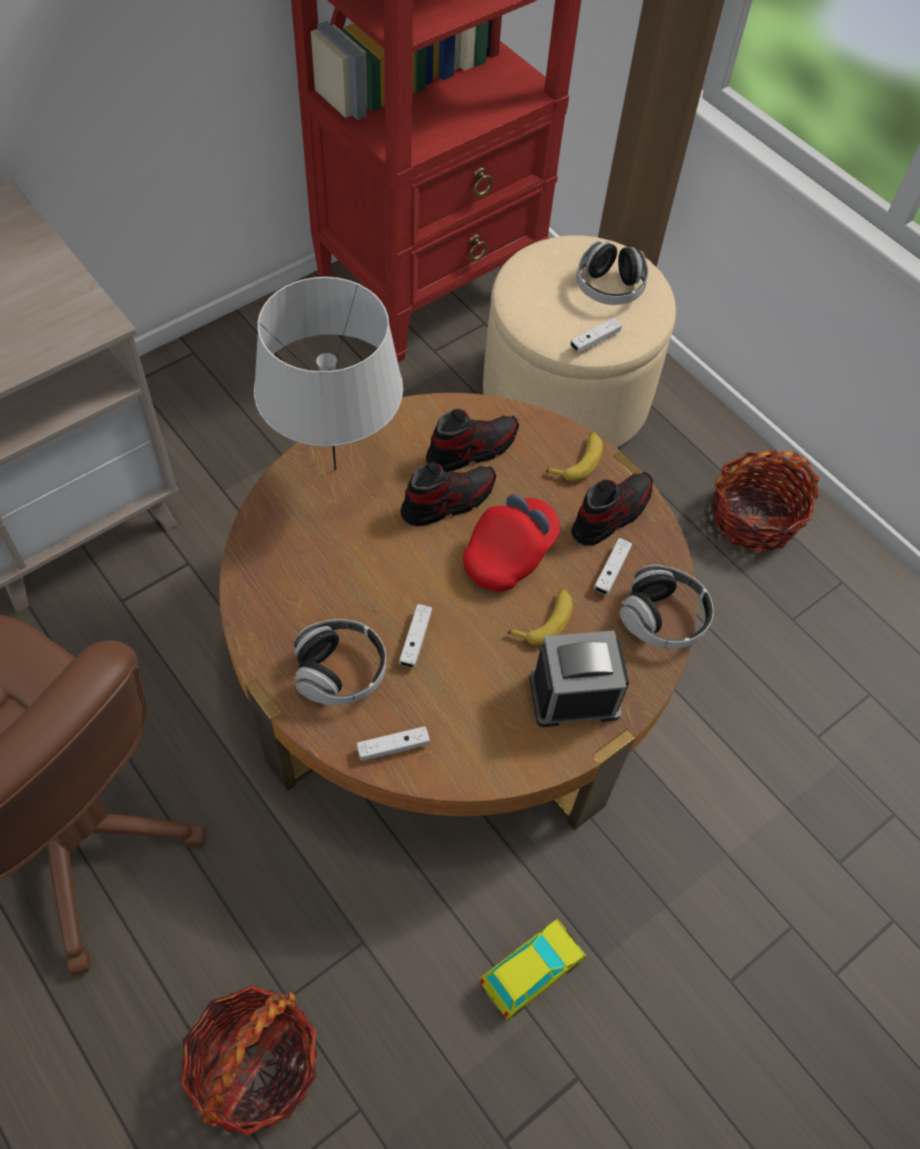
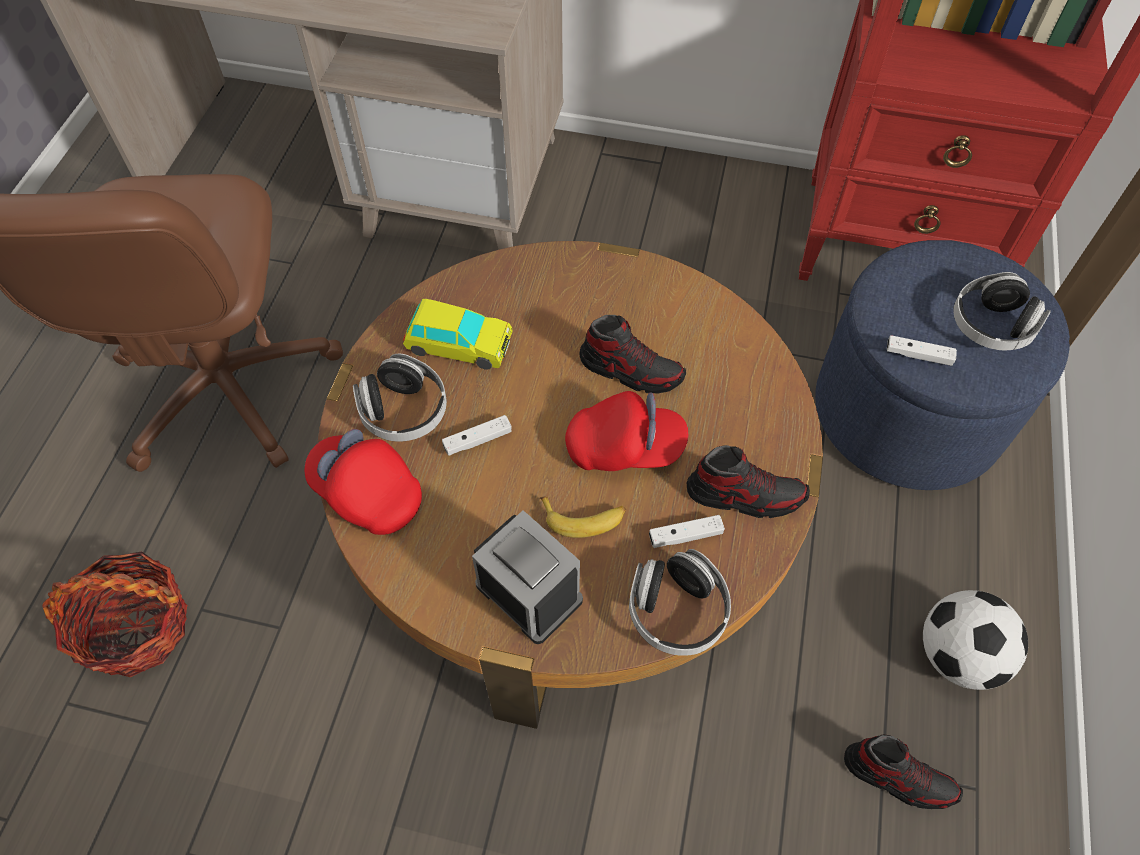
camera: 55 degrees right, 0 degrees up
grey table lamp [254,277,403,471] -> none
white game controller [357,726,430,761] -> red cap [304,429,422,535]
shoe [426,409,519,472] -> shoe moved to [844,734,963,809]
toy car [478,919,587,1020] -> toy car moved to [403,299,513,370]
beige ottoman [483,235,676,448] -> blue ottoman [815,240,1070,490]
banana [545,431,603,481] -> none
basket [713,450,820,553] -> football [923,590,1028,690]

